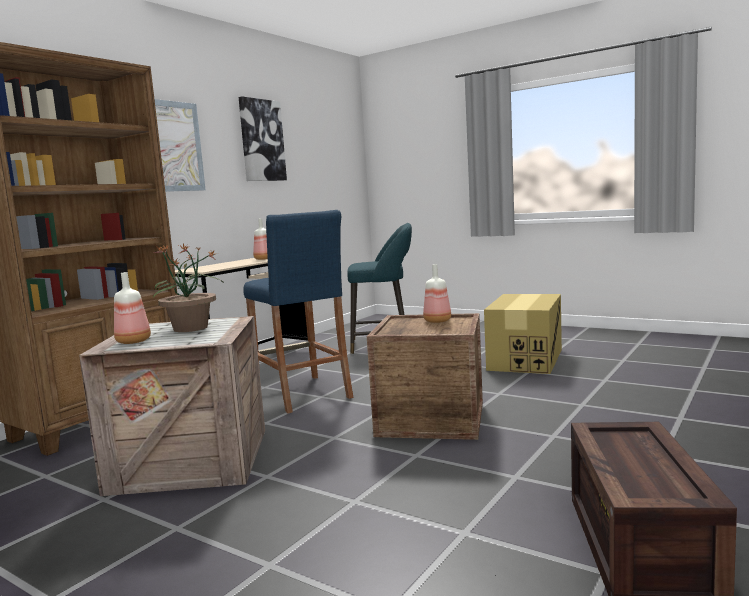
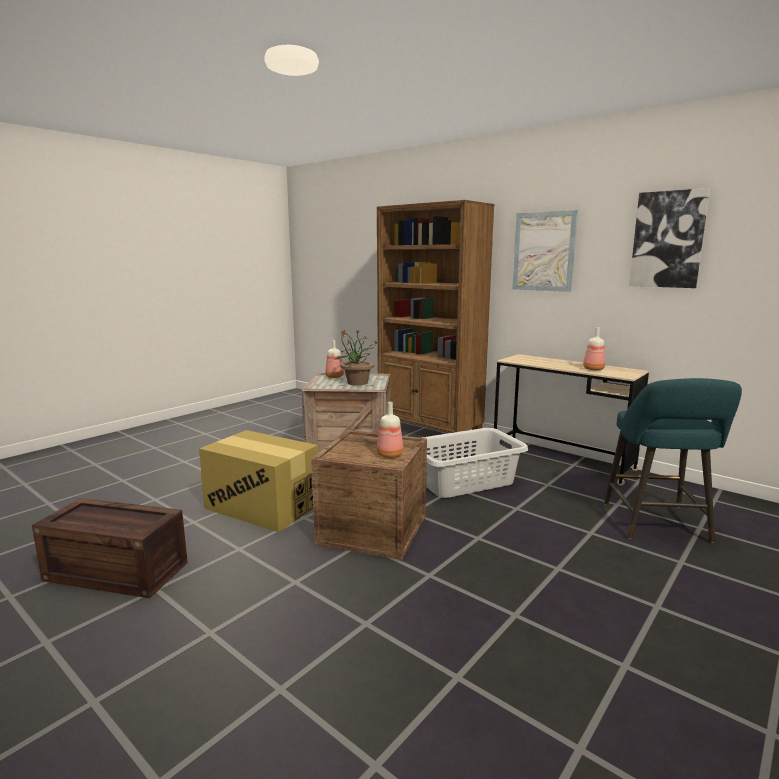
camera: 95 degrees right, 5 degrees up
blue stool [243,210,354,413] -> grey laundry basket [422,428,528,498]
cardboard box [484,294,562,374] -> cardboard box moved to [199,430,318,532]

